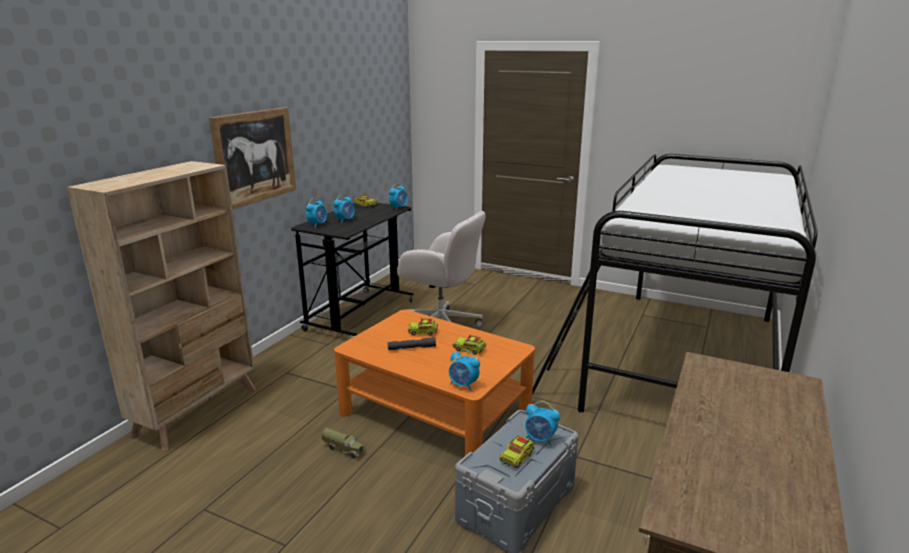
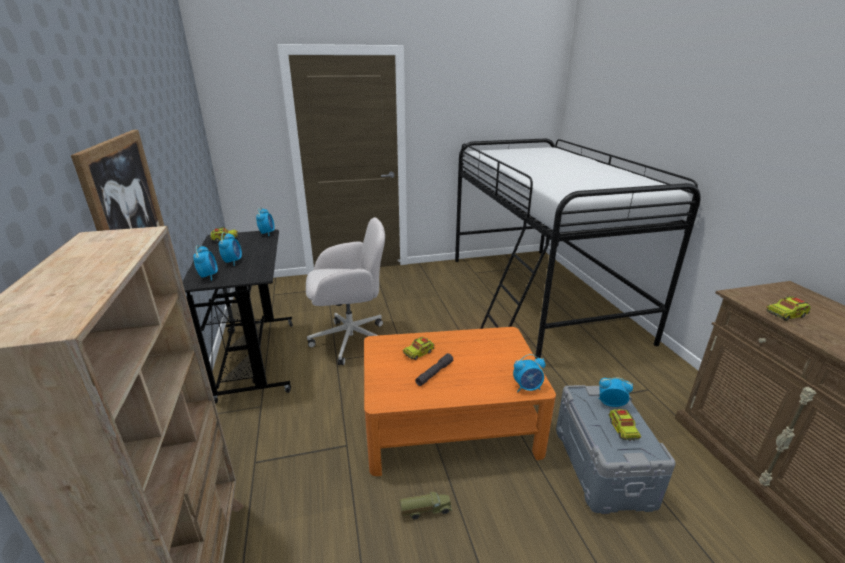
camera: 40 degrees left, 5 degrees up
toy truck [452,333,486,355] -> toy truck moved to [766,295,811,321]
alarm clock [526,401,560,445] -> alarm clock turned 150 degrees counterclockwise [599,377,633,407]

